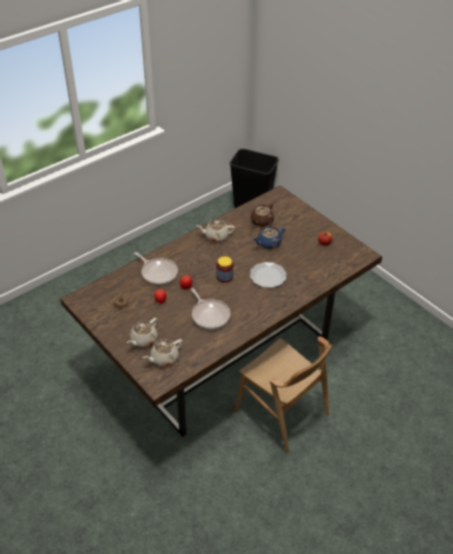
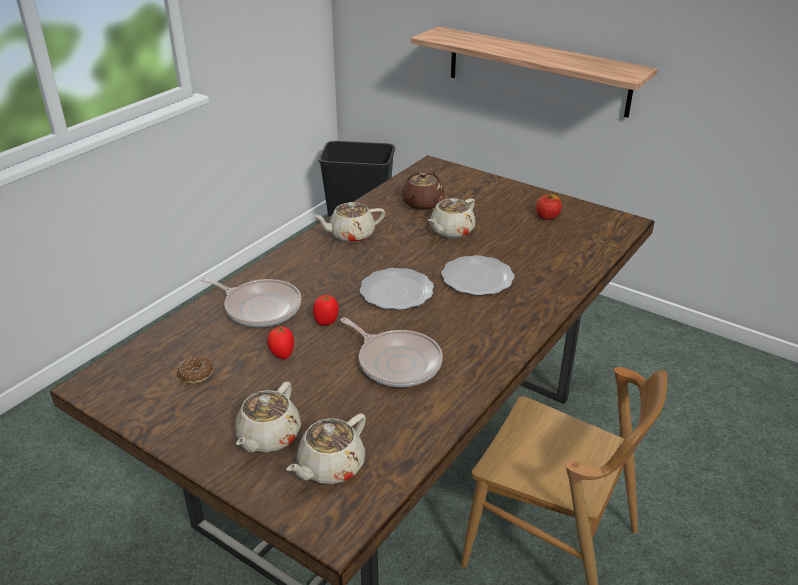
camera: 15 degrees left, 10 degrees down
jar [216,256,234,283] -> plate [359,268,434,310]
blue teapot [253,227,285,249] -> beige teapot [428,198,475,239]
none -> shelf [411,26,658,118]

